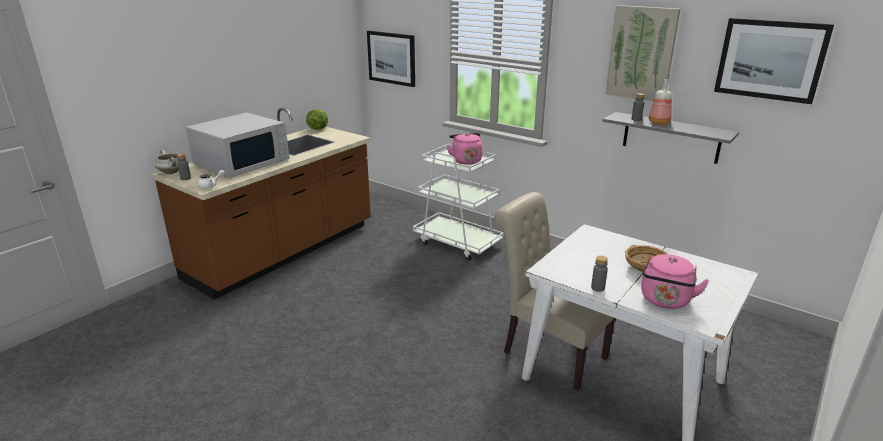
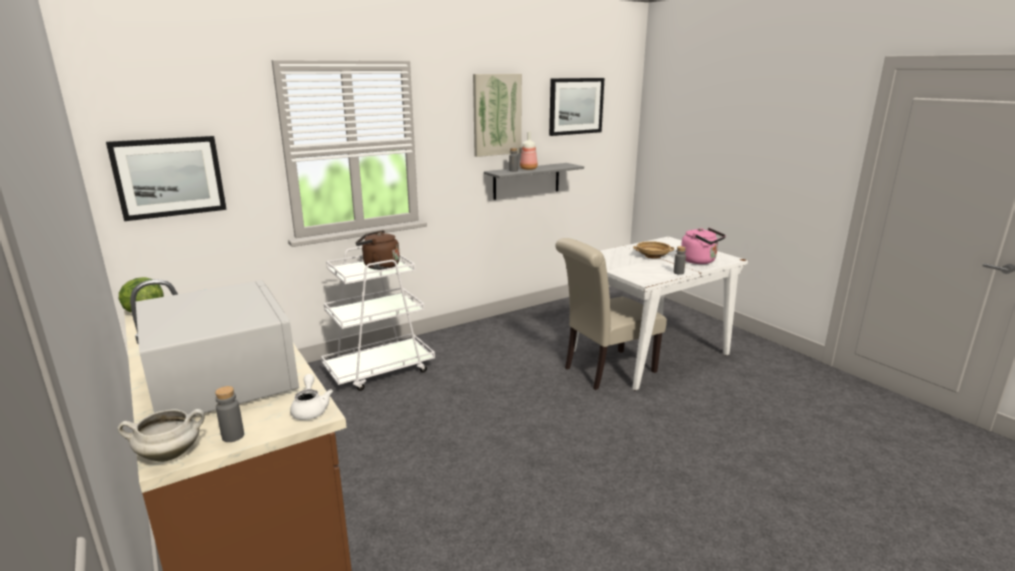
camera: 70 degrees left, 5 degrees down
pink kettle [447,133,482,165] -> brown kettle [356,230,400,270]

